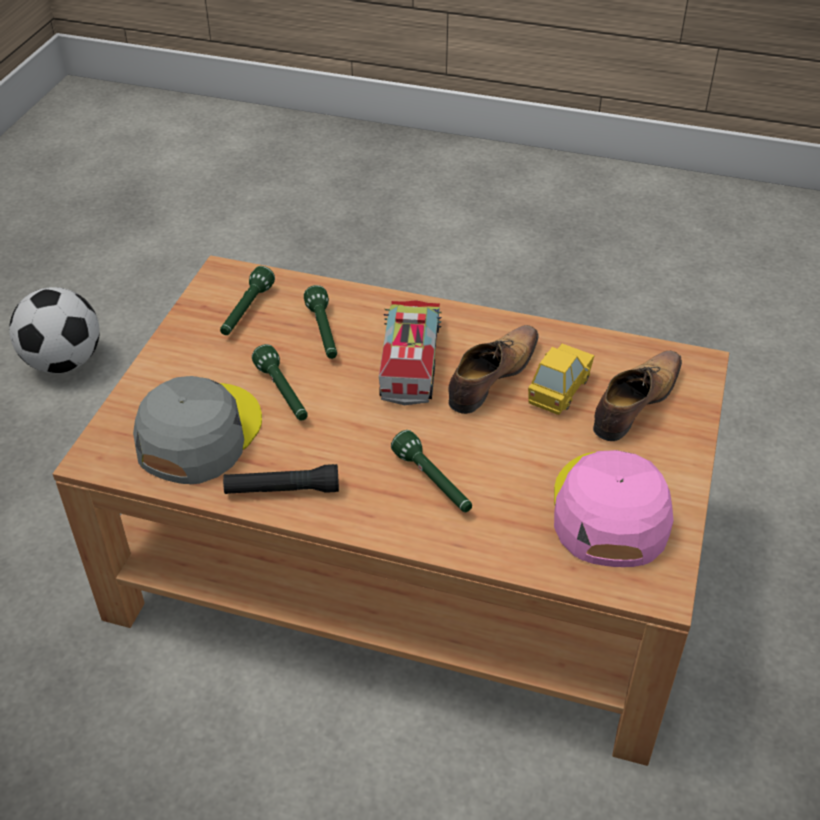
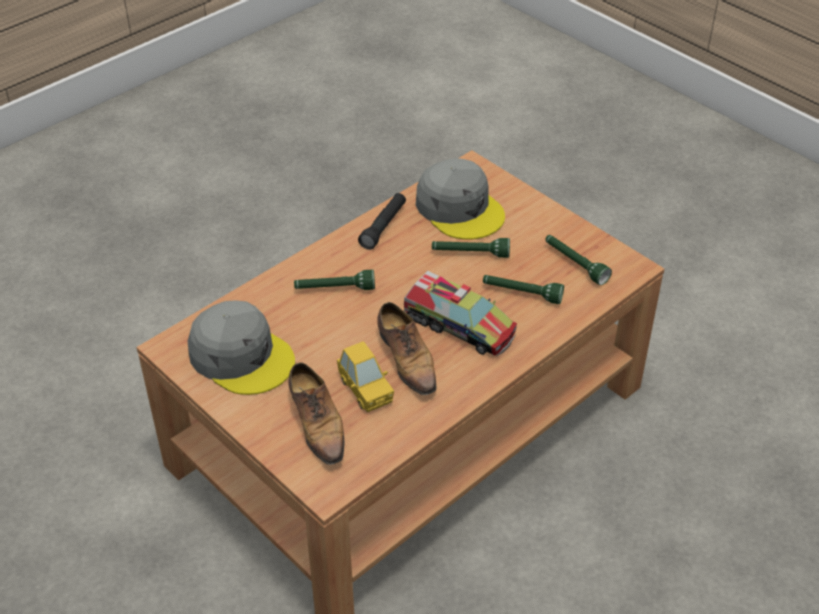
camera: 120 degrees right, 0 degrees up
football [9,287,100,373] -> none
pink cap [554,450,674,567] -> grey cap [187,300,295,395]

